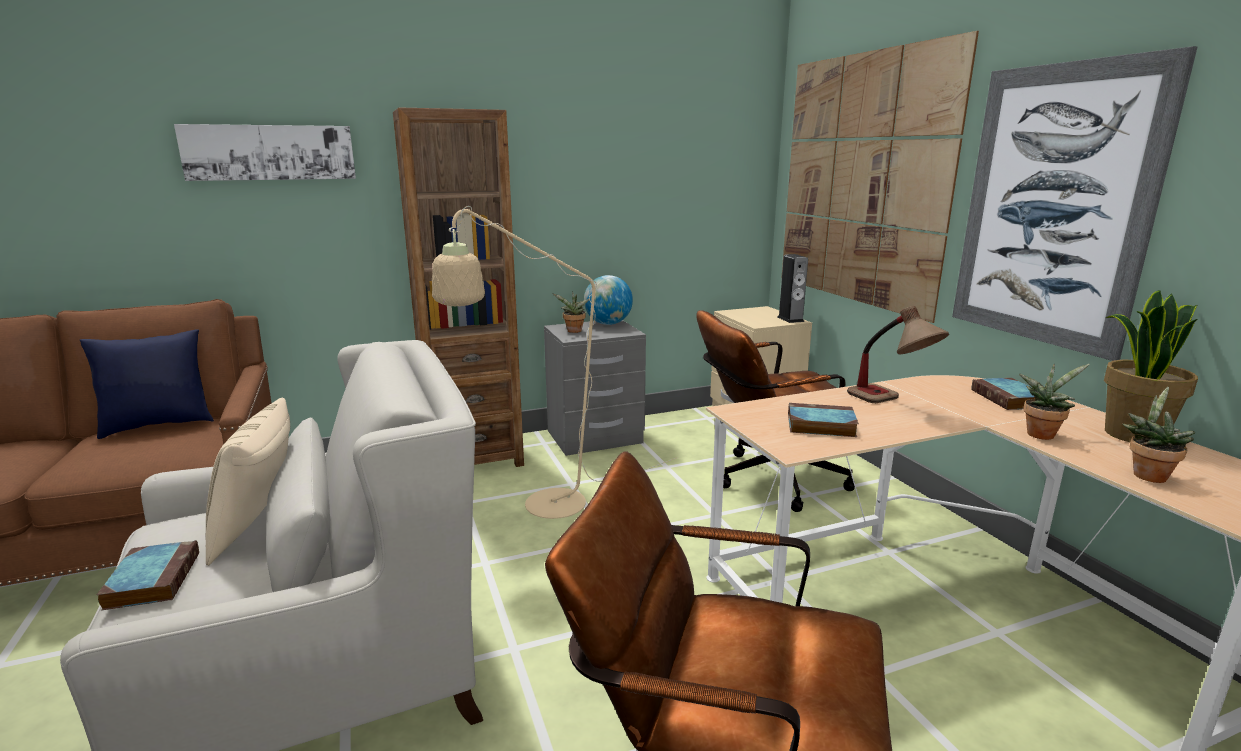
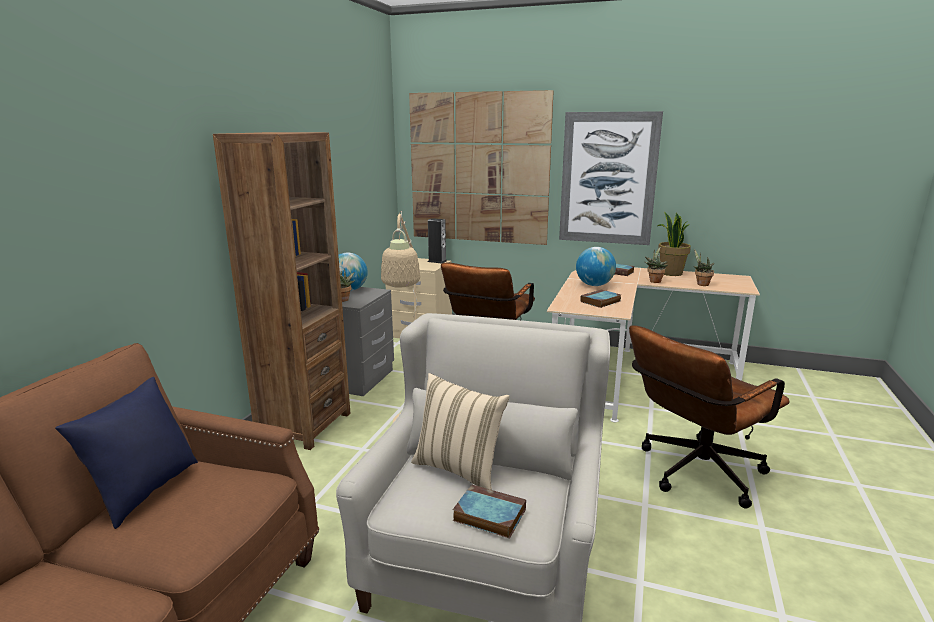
camera: 50 degrees left, 0 degrees up
picture [174,124,356,181] -> none
table lamp [847,306,949,403] -> globe [576,247,616,286]

